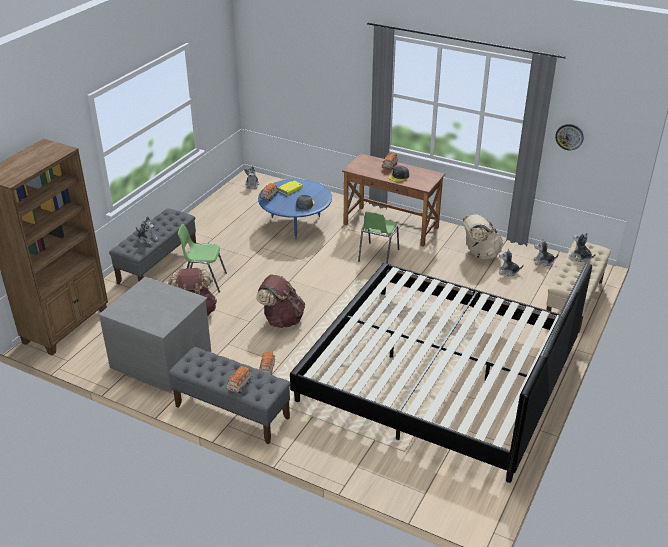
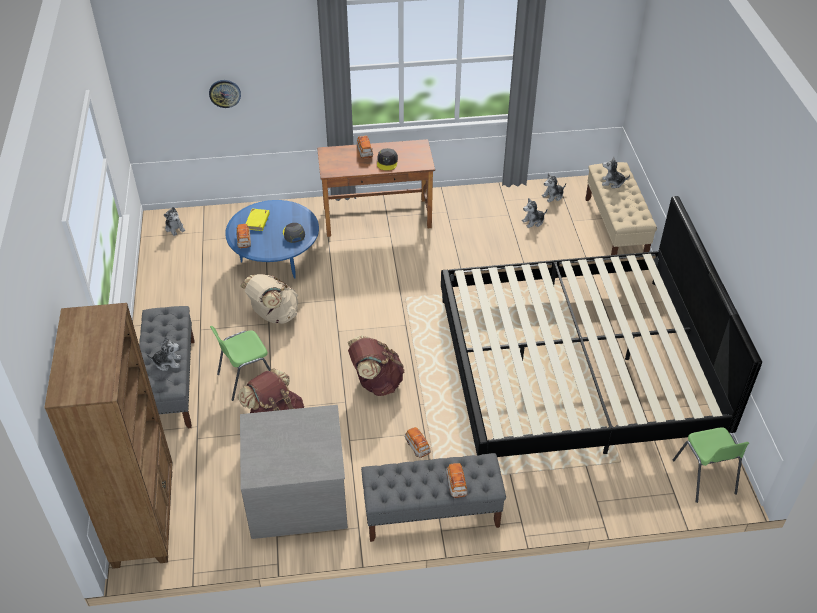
camera: 35 degrees left, 10 degrees up
green chair [358,211,399,264] -> green chair moved to [673,427,749,503]
beige backpack [462,214,503,259] -> beige backpack moved to [240,274,298,324]
wall clock [555,124,584,150] -> wall clock moved to [209,80,241,108]

